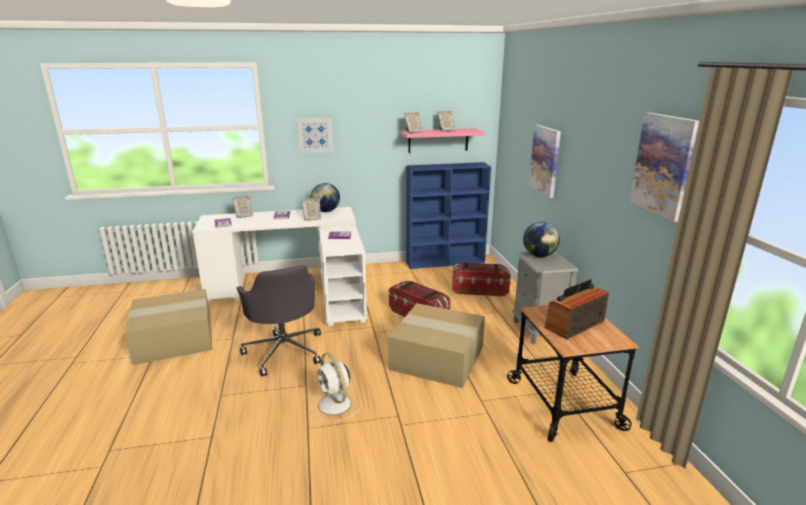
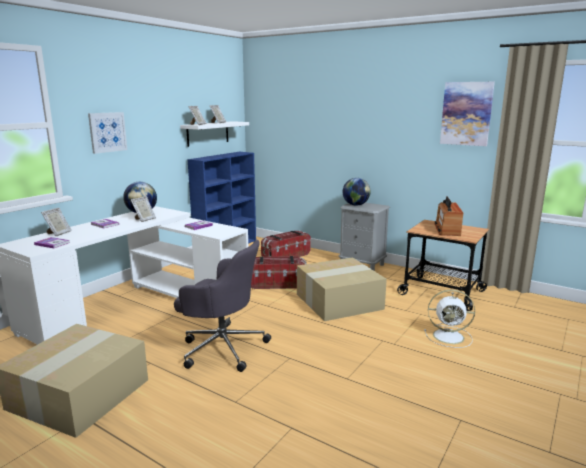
camera: 45 degrees left, 5 degrees down
white fan [310,353,362,422] -> white fan moved to [424,290,475,348]
pink shelf [400,128,484,153] -> white shelf [180,121,249,147]
picture [529,125,561,198] -> none

